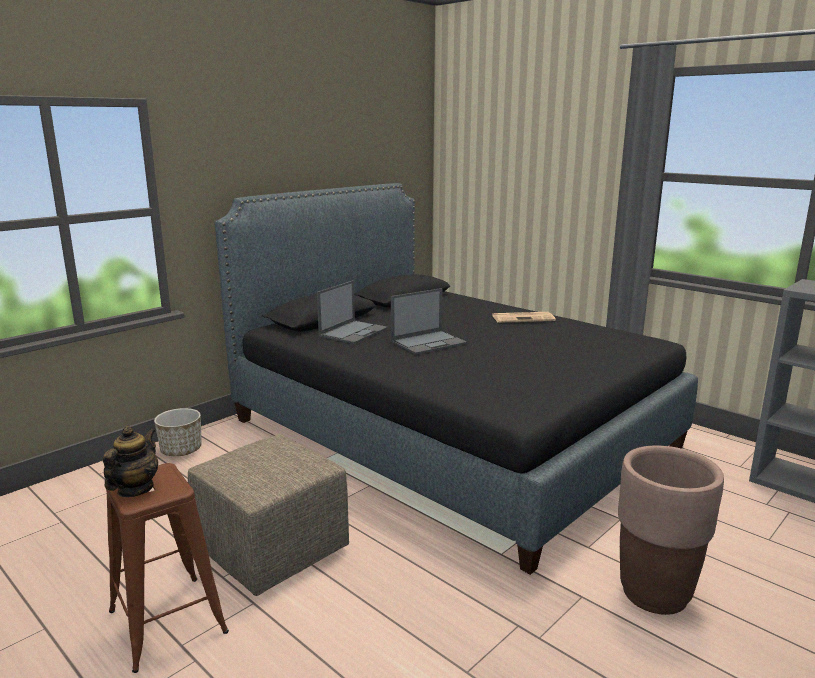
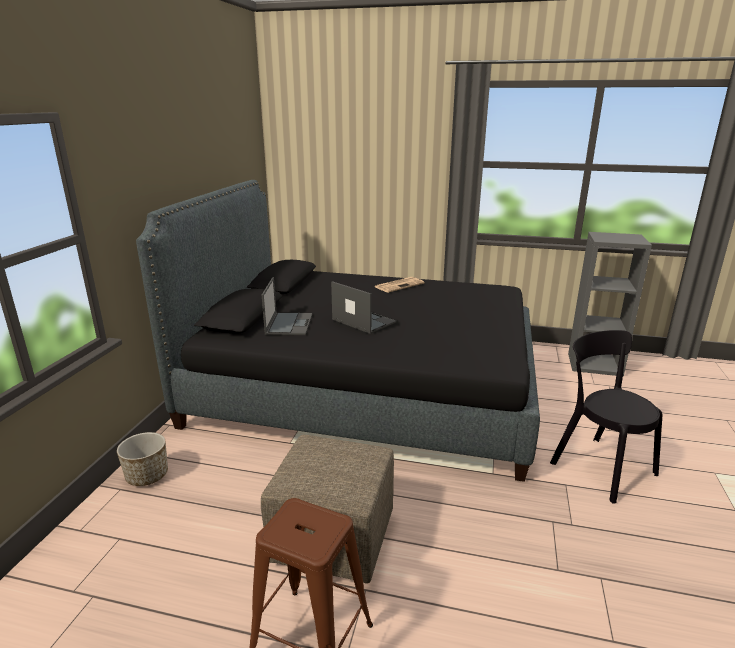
camera: 30 degrees left, 5 degrees up
teapot [103,426,158,497] -> none
laptop [391,288,467,355] -> laptop turned 75 degrees counterclockwise [331,281,396,334]
brown planter [618,446,724,615] -> black chair [550,330,662,504]

